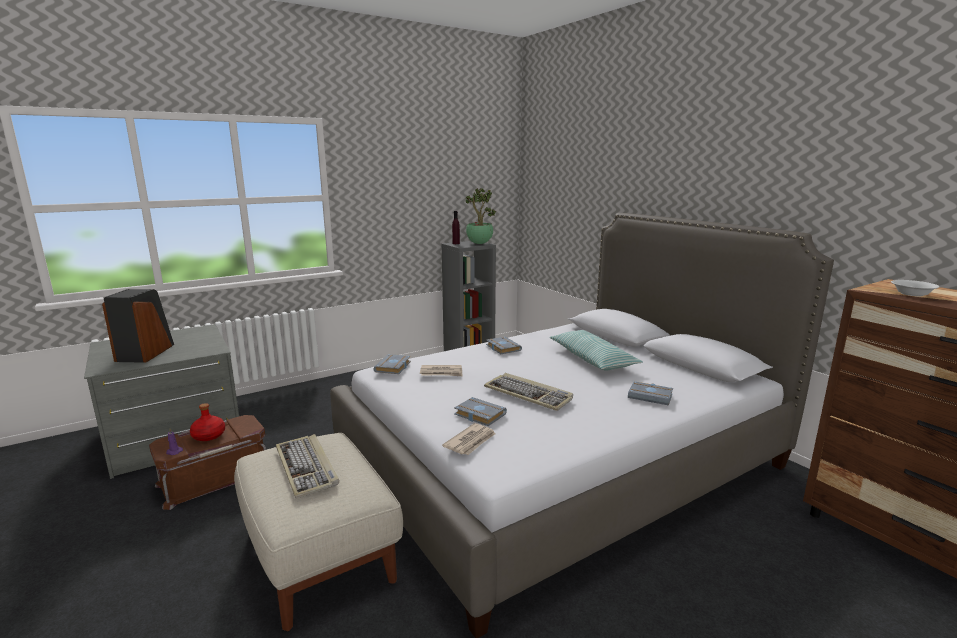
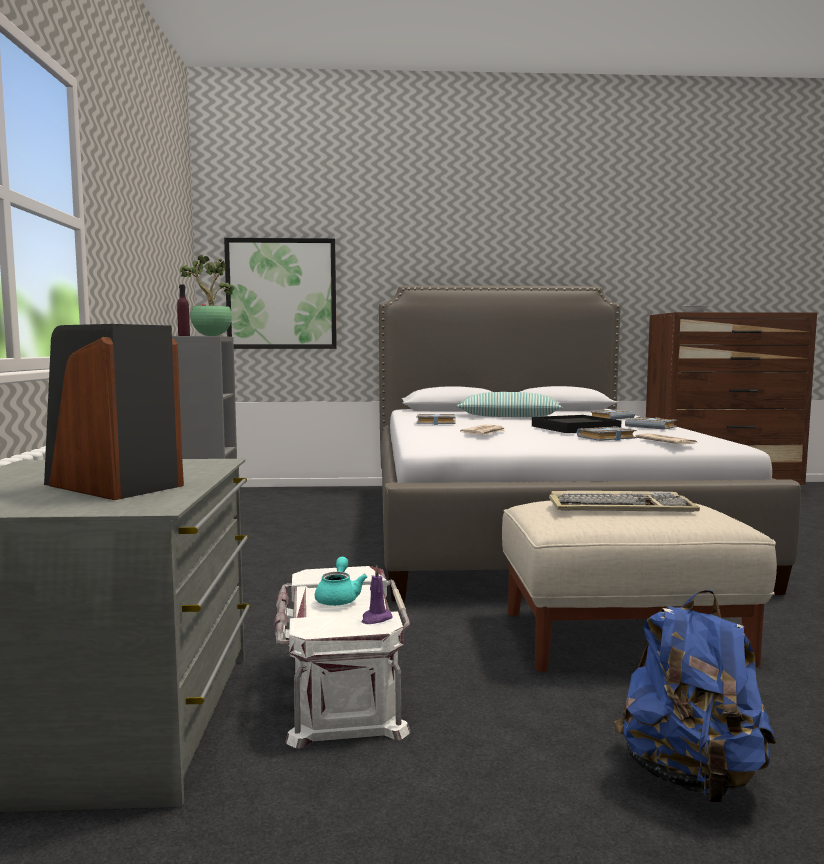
camera: 60 degrees left, 10 degrees down
brown storage box [149,415,266,510] -> white storage box [274,566,410,749]
red bottle [190,403,225,441] -> turquoise teapot [315,557,367,606]
grey book [373,354,411,374] -> grey book moved to [625,417,677,430]
keyboard [484,373,573,411] -> black tray [532,415,621,433]
none -> picture [224,238,337,349]
none -> blue backpack [614,589,776,803]

